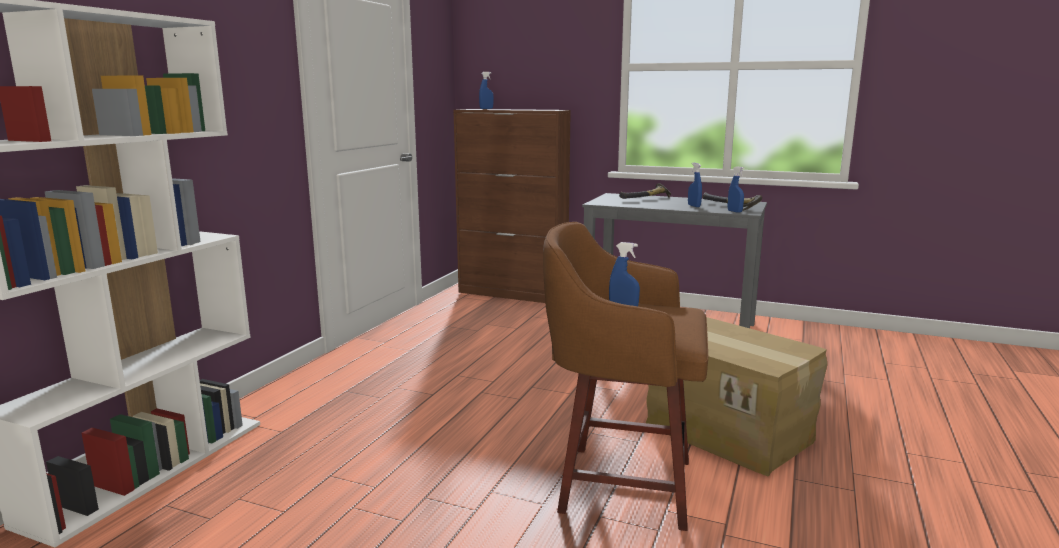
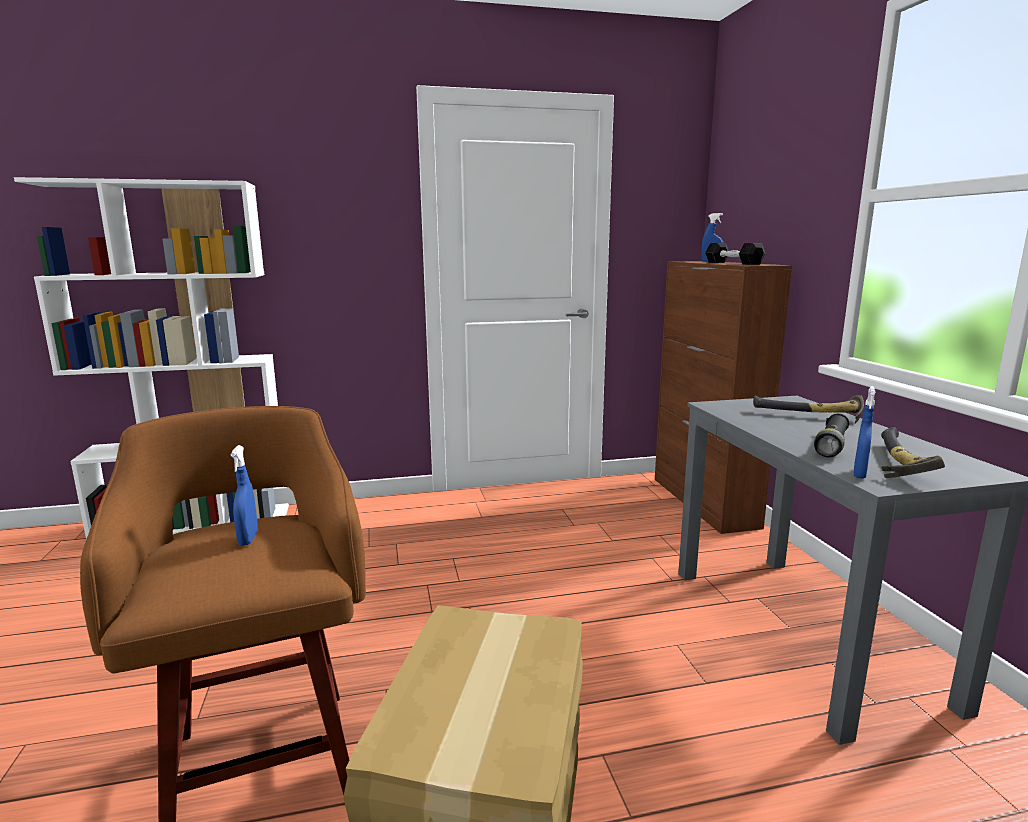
camera: 55 degrees right, 0 degrees up
blue spray bottle [688,163,702,207] -> black flashlight [814,413,849,457]
none -> black dumbbell [705,243,766,265]

